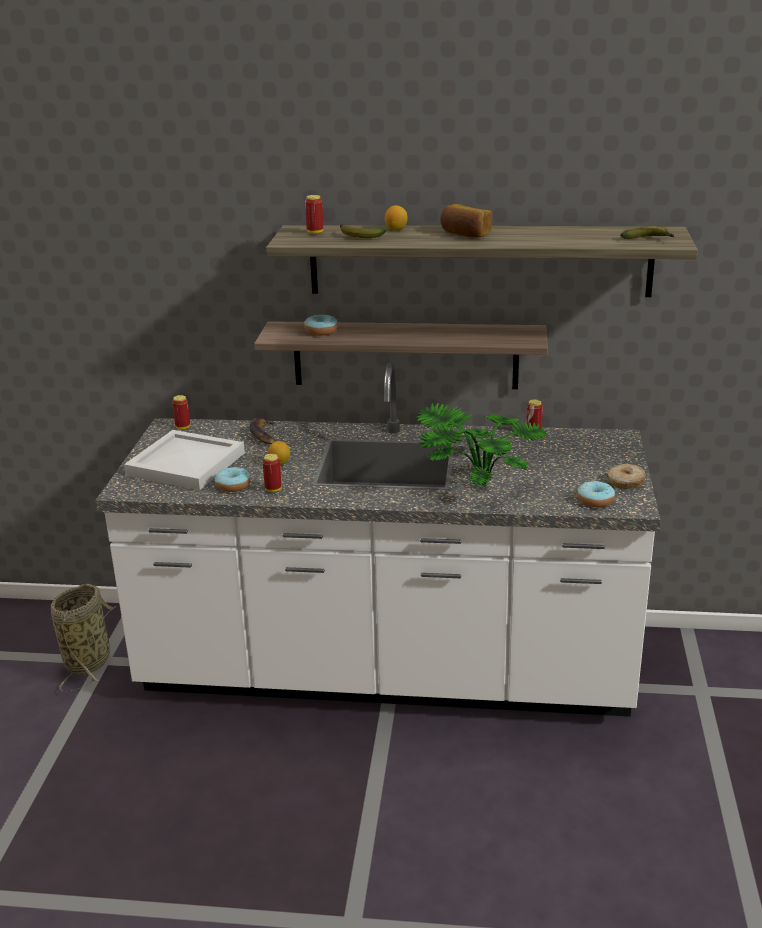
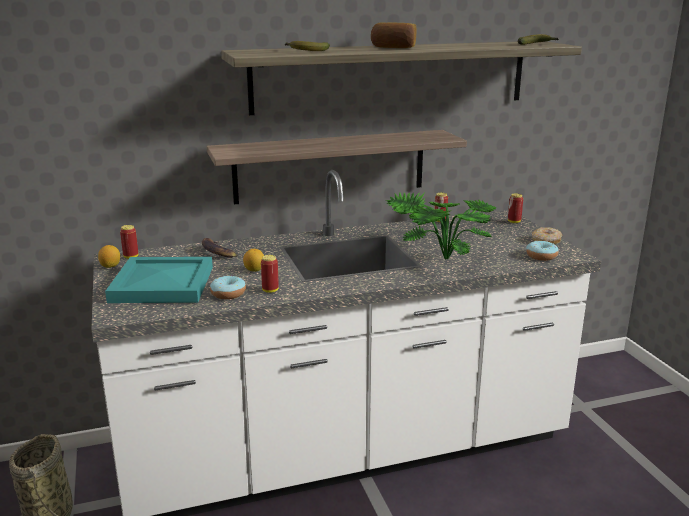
camera: 25 degrees left, 5 degrees down
white tray [124,430,245,490] -> turquoise tray [105,257,213,303]
donut [304,315,338,336] -> none
can [305,195,323,234] -> can moved to [508,194,523,223]
lemon [385,205,408,230] -> lemon moved to [98,245,120,268]

